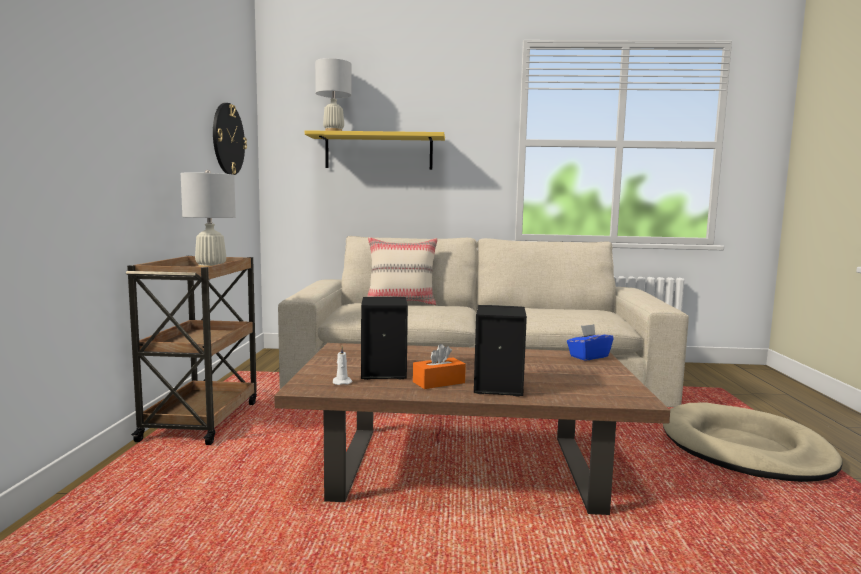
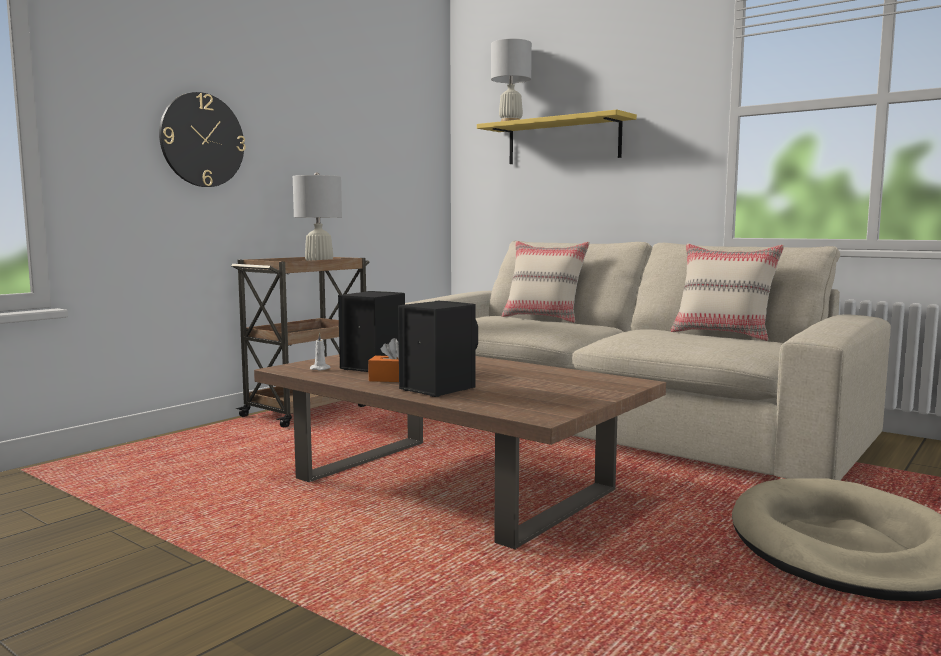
camera: 35 degrees right, 0 degrees up
wall clock [213,103,247,175] -> wall clock moved to [159,92,245,187]
blue tissue box [567,324,614,361] -> none
none -> beige pillow [671,243,784,341]

